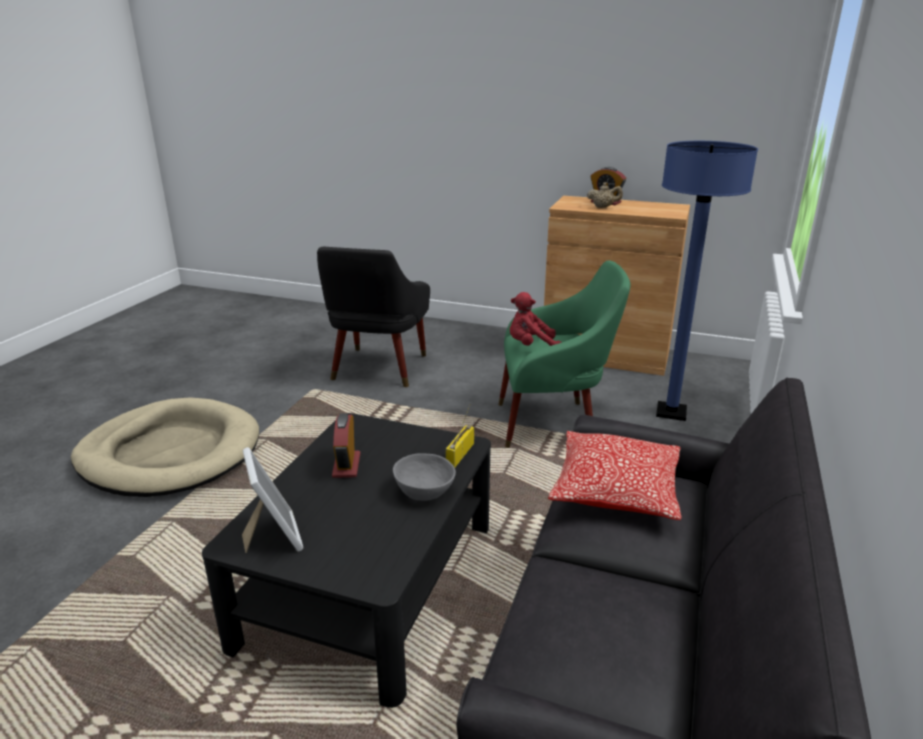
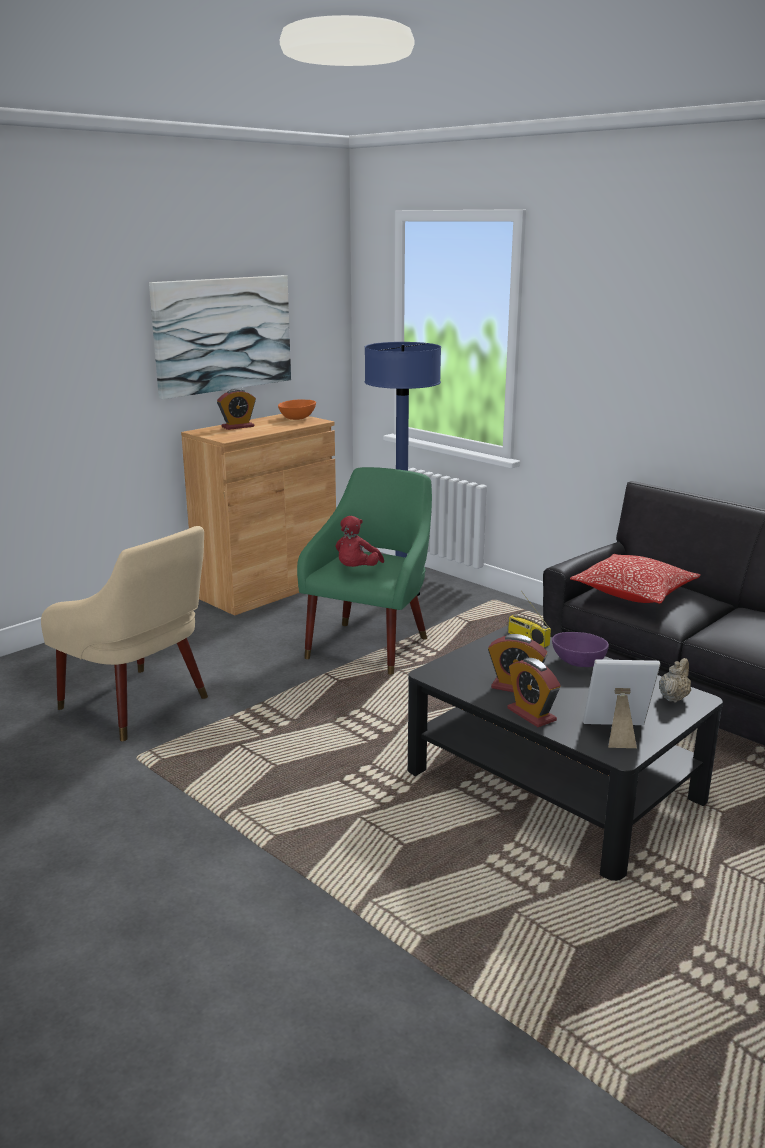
camera: 65 degrees left, 5 degrees down
beige dog bed [71,397,259,497] -> none
black armchair [317,247,430,387] -> beige armchair [41,526,208,741]
grey bowl [393,453,456,501] -> purple bowl [552,632,609,667]
beige teapot [587,182,623,208] -> beige teapot moved to [659,658,691,703]
none -> picture [149,275,291,399]
none -> orange bowl [278,400,316,420]
none -> alarm clock [507,658,561,727]

